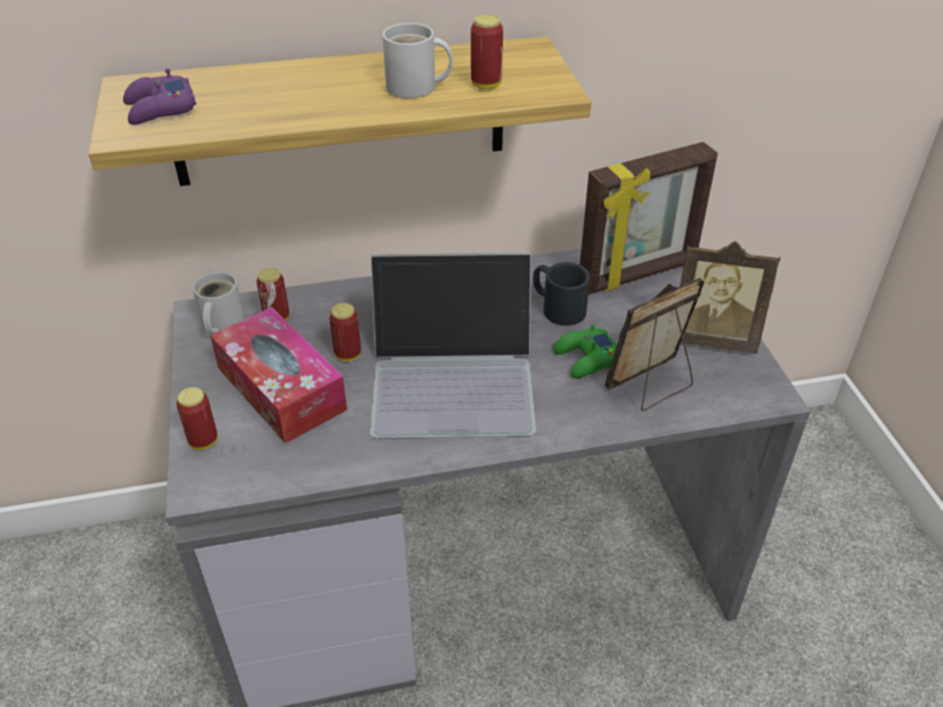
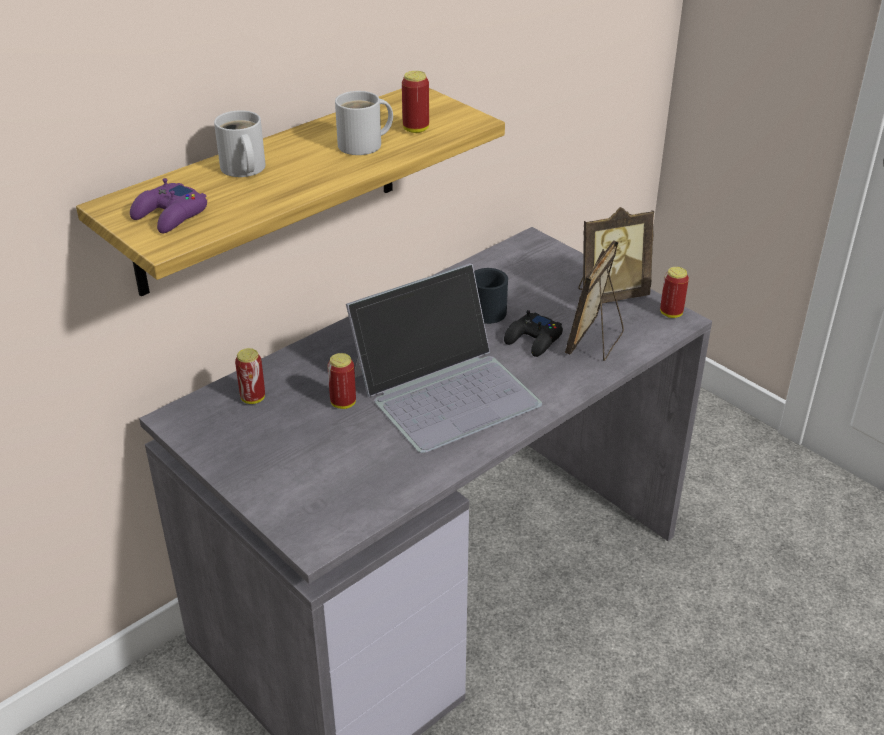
camera: 30 degrees left, 5 degrees down
can [176,387,218,450] -> can moved to [660,267,689,318]
white mug [193,272,245,334] -> white mug moved to [214,110,266,177]
tissue box [210,307,347,443] -> none
green game controller [553,324,617,379] -> black game controller [504,310,563,357]
picture frame [580,142,718,294] -> none

